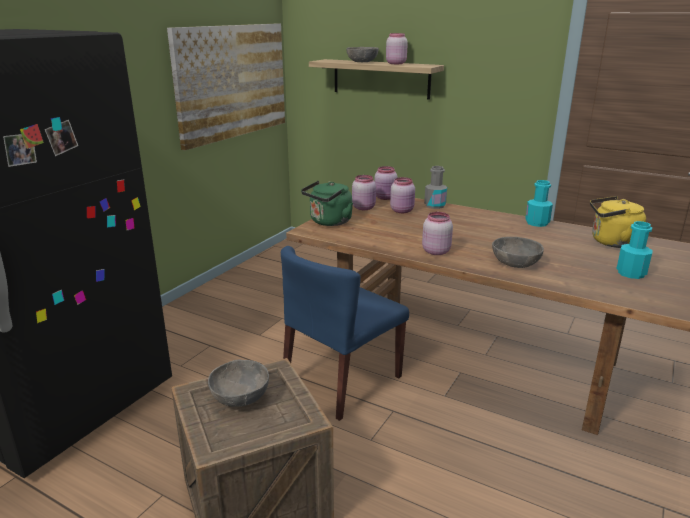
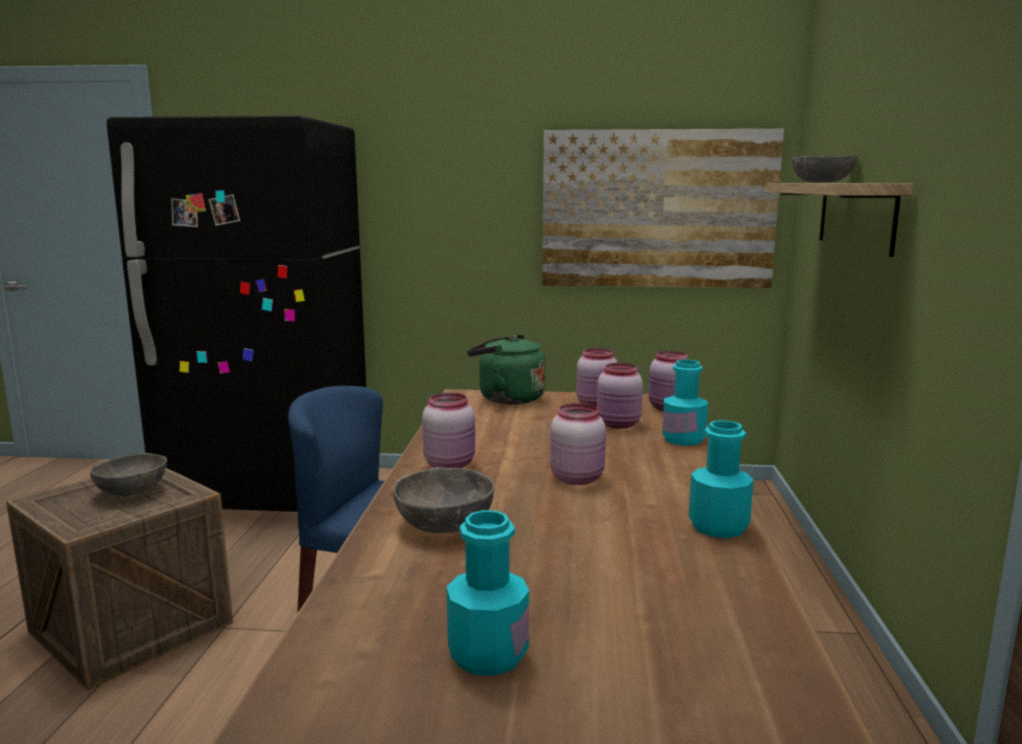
camera: 65 degrees right, 10 degrees down
pink jar [386,33,408,64] -> pink jar moved to [550,403,606,485]
grey bottle [424,166,447,209] -> turquoise bottle [662,360,708,446]
yellow kettle [590,196,646,248] -> none

